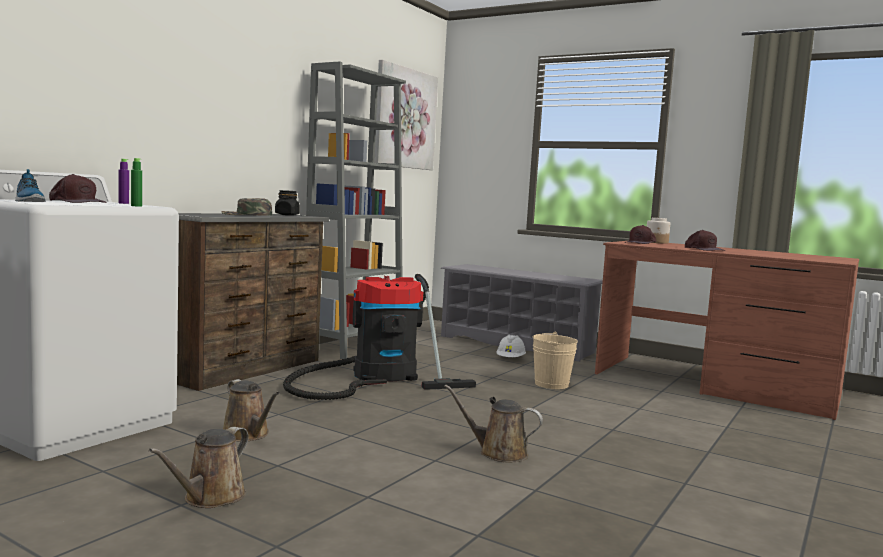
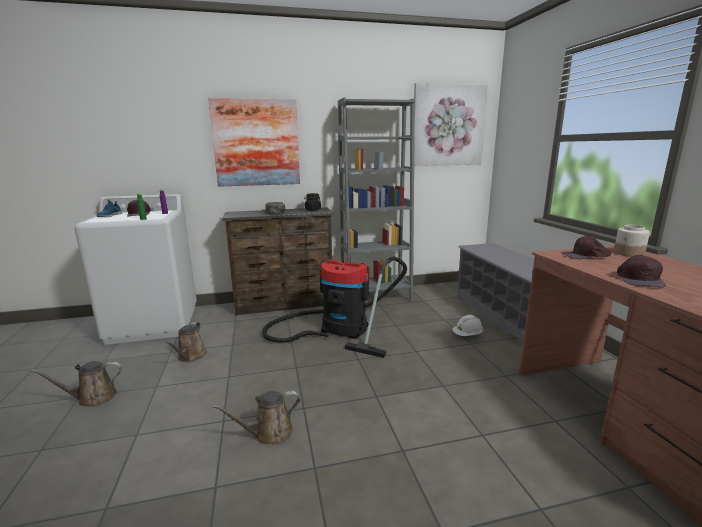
camera: 45 degrees right, 10 degrees up
brown watering can [444,384,543,462] -> brown watering can turned 90 degrees counterclockwise [212,391,300,445]
beige bucket [533,331,578,389] -> none
none -> picture [208,98,300,187]

